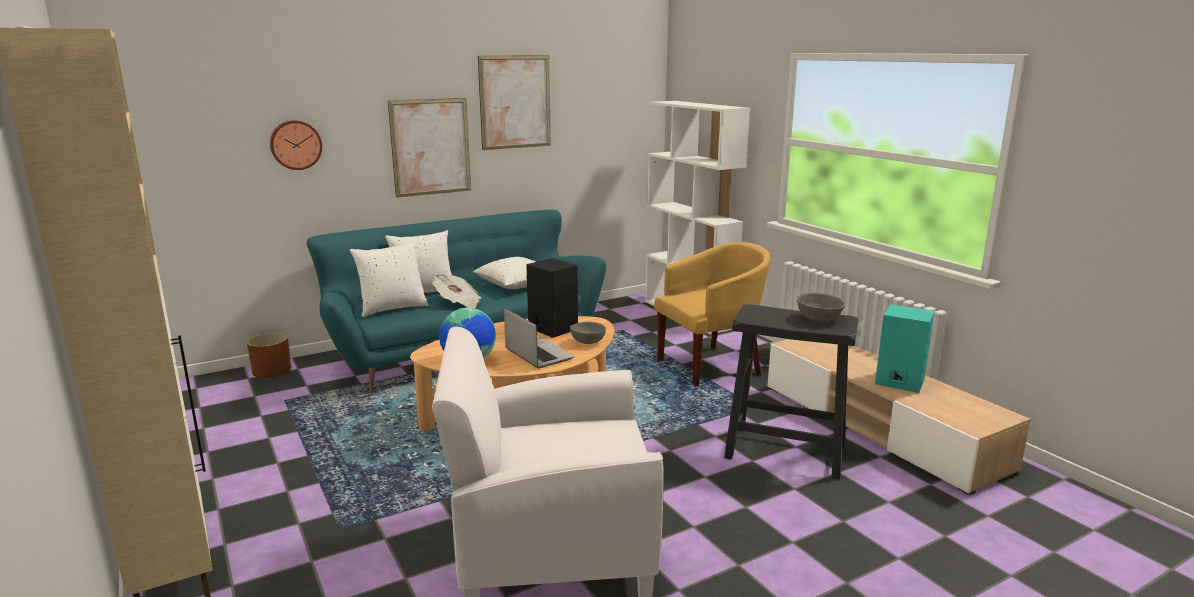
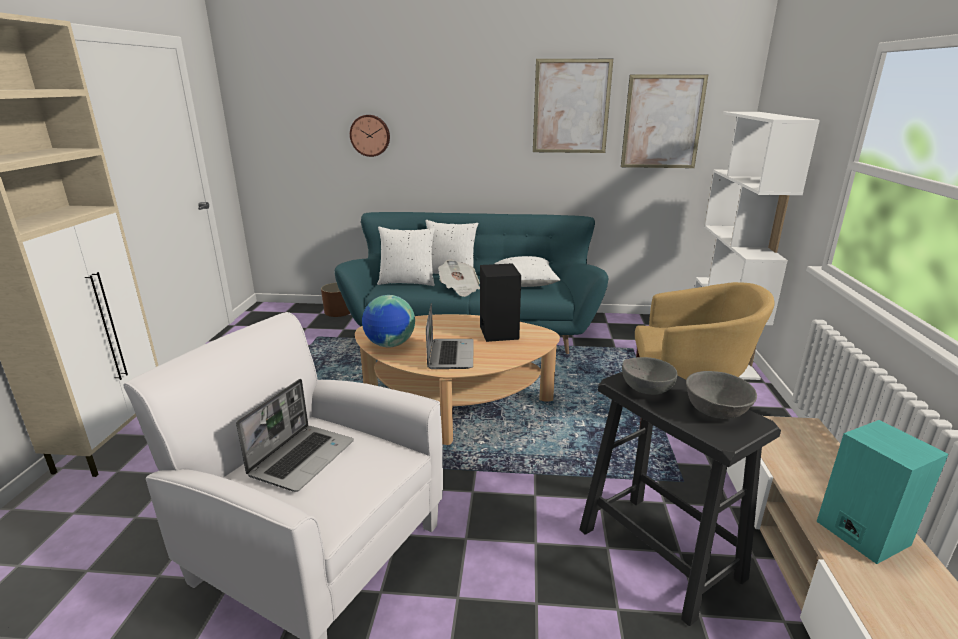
camera: 35 degrees right, 5 degrees up
picture [388,98,471,198] -> picture moved to [621,75,708,168]
grey bowl [570,322,606,344] -> grey bowl moved to [622,357,677,395]
none -> laptop [236,379,354,492]

